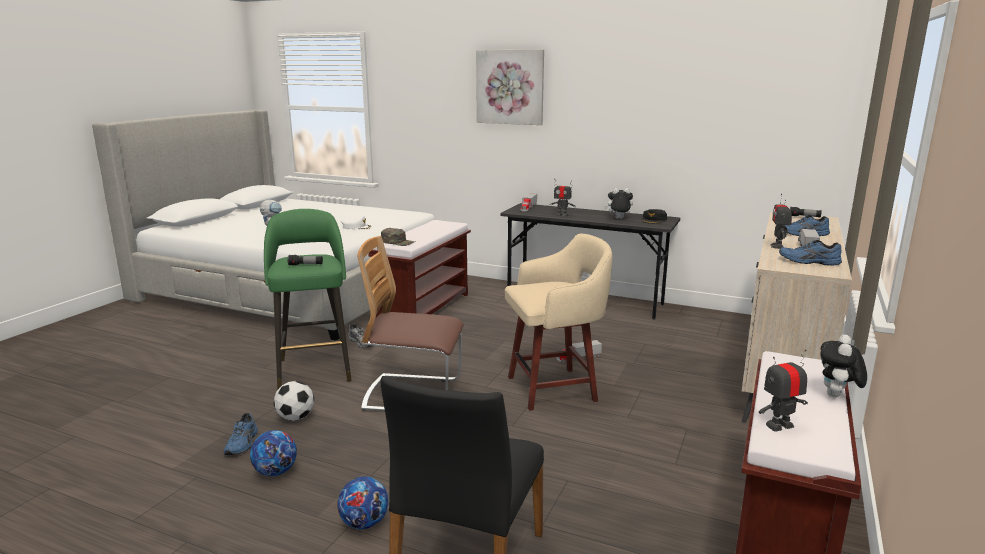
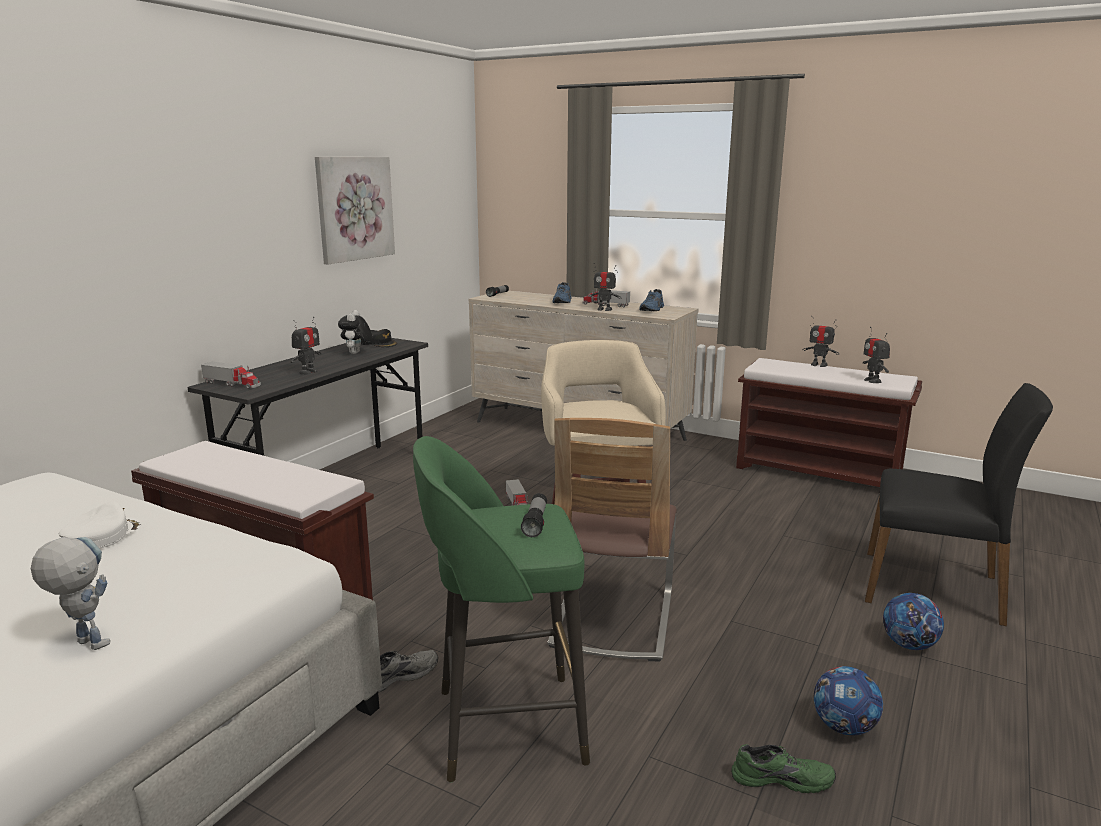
camera: 85 degrees left, 0 degrees up
blue shoe [224,413,258,455] -> green shoe [731,744,836,793]
football [274,381,314,421] -> none
green cap [381,228,415,246] -> none
picture [476,50,544,125] -> picture moved to [315,157,395,264]
plush toy [820,335,867,397] -> toy robot [802,316,839,367]

